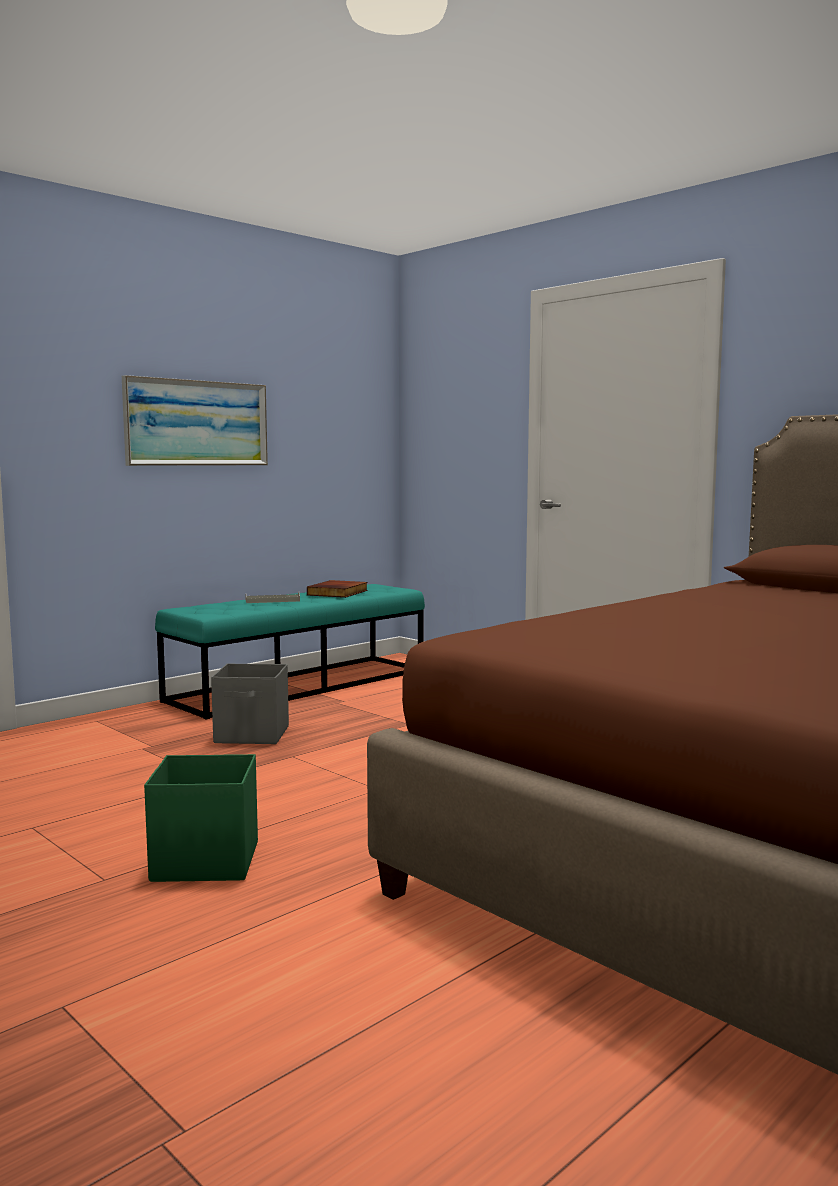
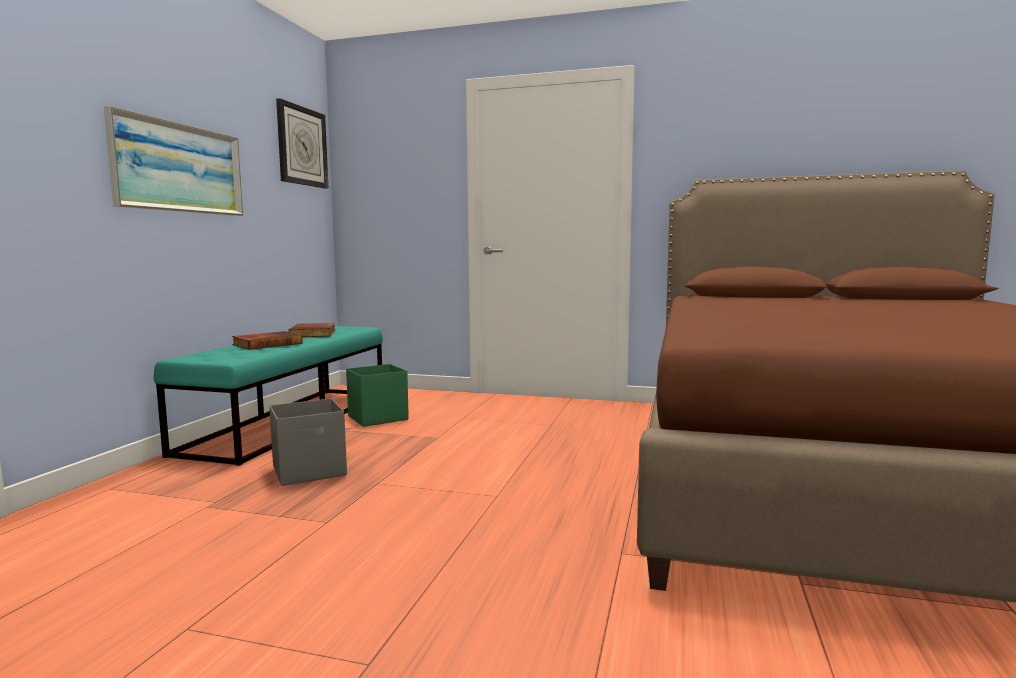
camera: 30 degrees left, 0 degrees up
green storage box [144,754,258,882] -> green storage box moved to [346,364,409,427]
grey tray [245,591,300,603] -> book [232,331,303,350]
none -> wall clock [276,98,328,189]

